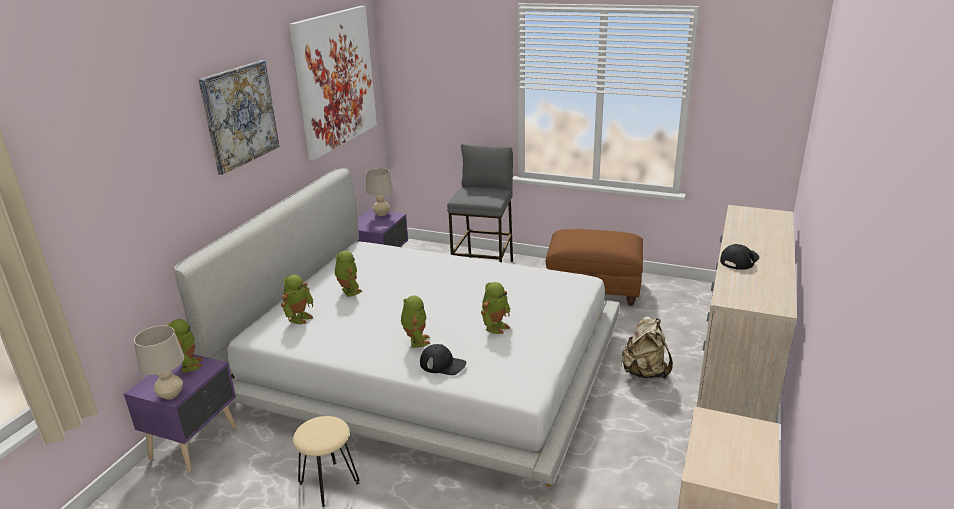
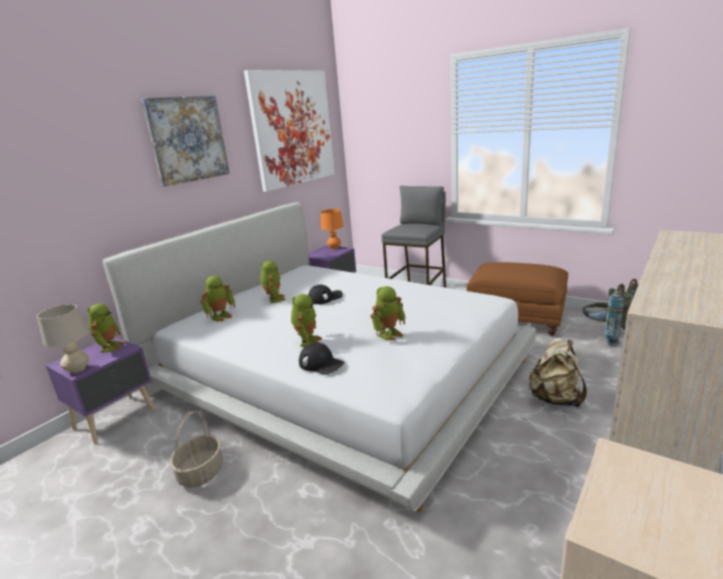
camera: 15 degrees right, 5 degrees down
beige stool [293,416,359,507] -> basket [170,411,223,488]
beige table lamp [366,168,393,216] -> orange table lamp [321,209,344,249]
black cap [720,244,759,270] -> black cap moved to [308,285,343,304]
none -> grey backpack [582,279,639,346]

